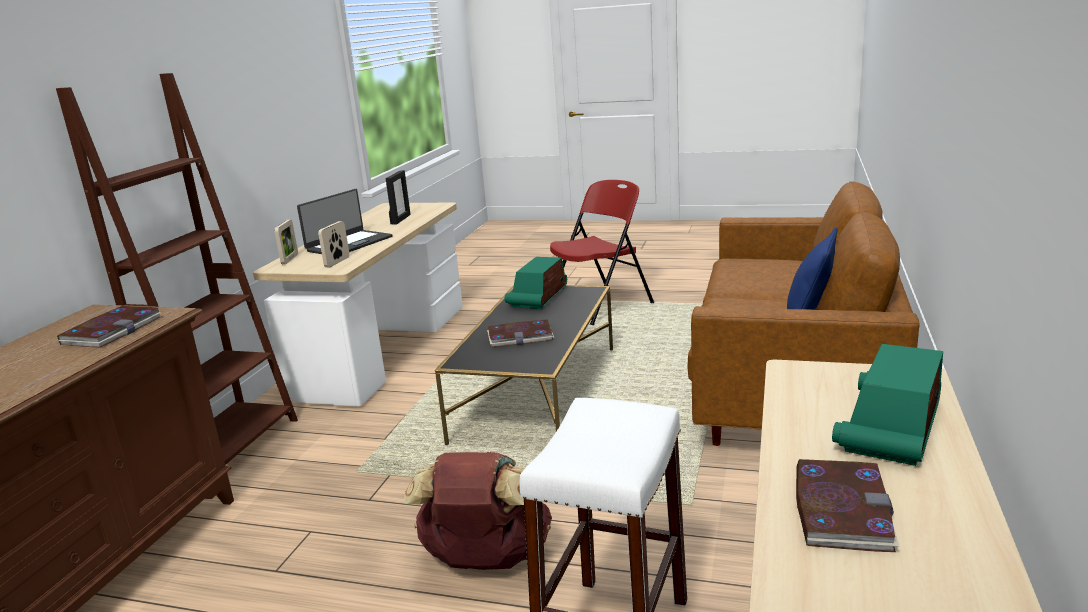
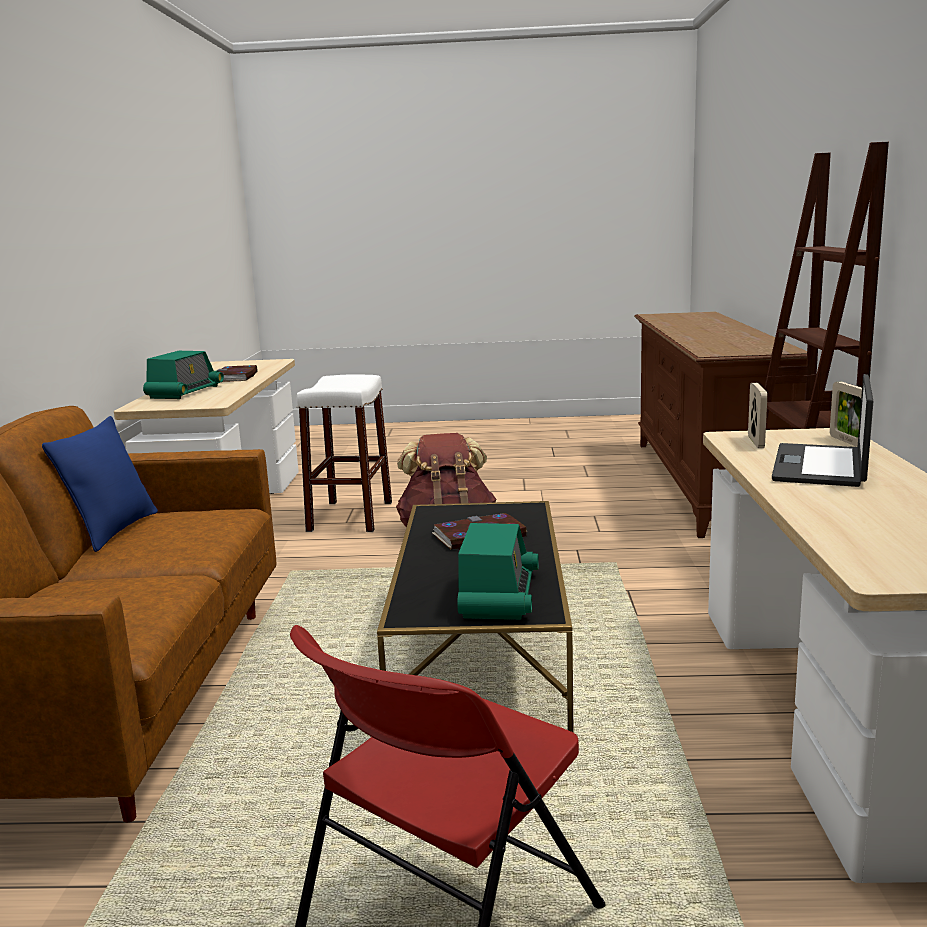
camera: 165 degrees right, 5 degrees down
book [57,306,162,348] -> none
picture frame [386,170,411,225] -> none

